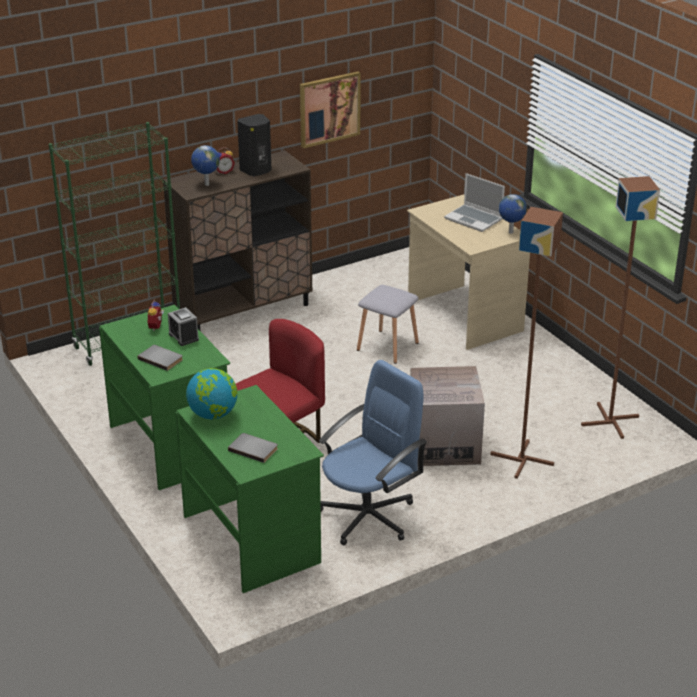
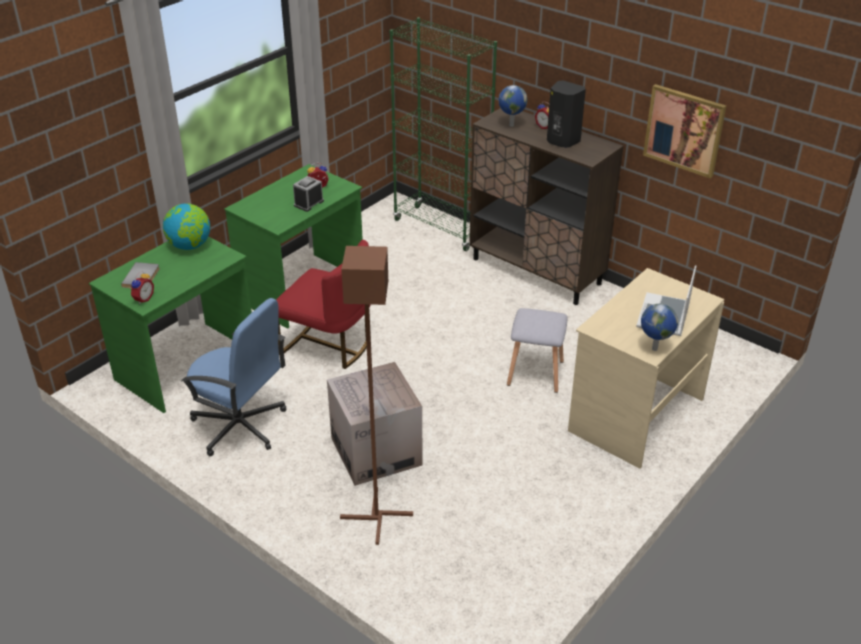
camera: 70 degrees right, 5 degrees up
grey book [138,345,183,371] -> none
brown floor lamp [581,176,660,439] -> none
none -> alarm clock [130,271,154,304]

